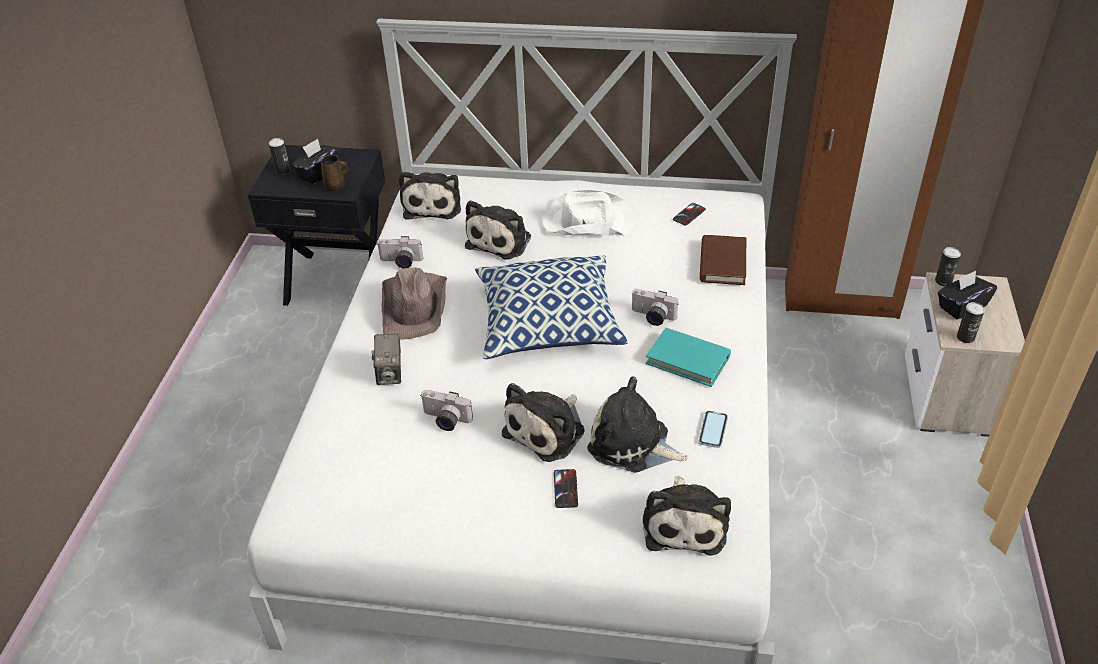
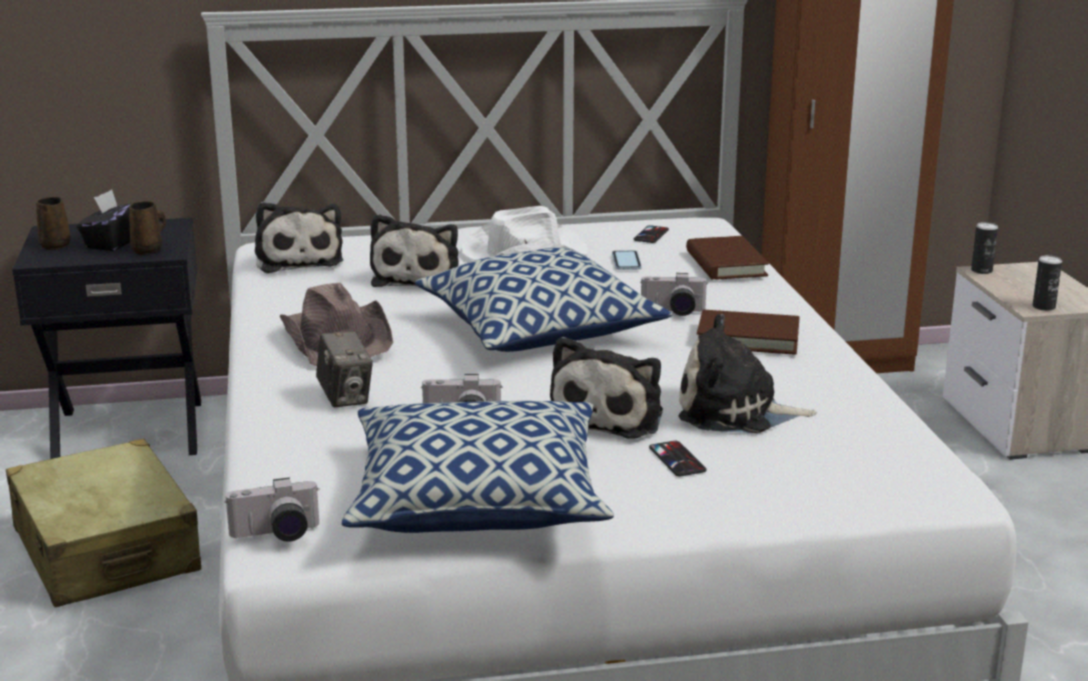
camera: 20 degrees left, 20 degrees down
can [269,138,291,175] -> brown mug [36,197,71,250]
camera [377,236,423,269] -> camera moved to [225,477,319,542]
plush toy [643,475,731,556] -> none
turquoise book [646,328,731,387] -> brown book [697,310,800,355]
phone [699,411,728,448] -> phone moved to [612,250,641,270]
black tissue box [938,271,997,320] -> none
none -> beige suitcase [6,438,201,607]
none -> pillow [342,401,614,533]

